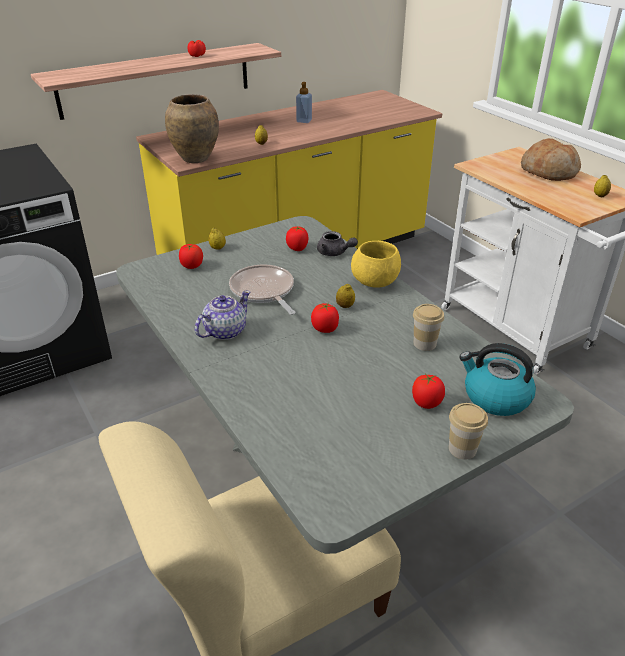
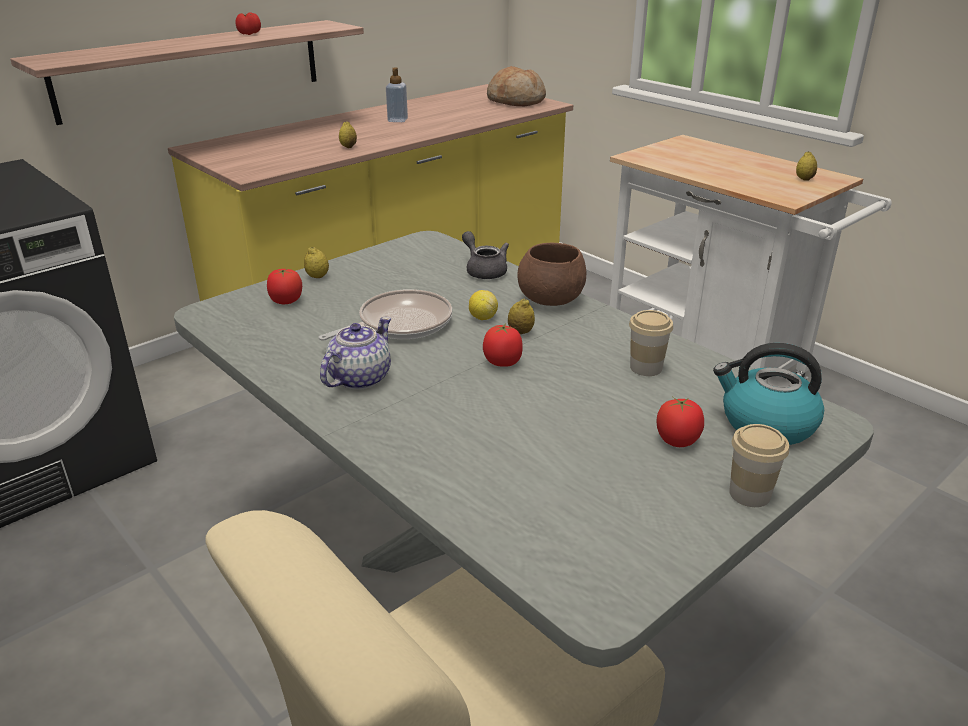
camera: 10 degrees left, 5 degrees down
brown vase [165,94,219,163] -> none
frying pan [229,265,295,315] -> frying pan turned 90 degrees clockwise [319,289,452,341]
tomato [286,226,309,251] -> none
grey teapot [317,231,358,256] -> grey teapot turned 150 degrees counterclockwise [462,231,509,279]
yellow bowl [351,241,401,288] -> brown bowl [517,243,586,306]
bread [521,138,581,181] -> bread moved to [487,66,546,106]
none -> lemon [469,290,498,320]

